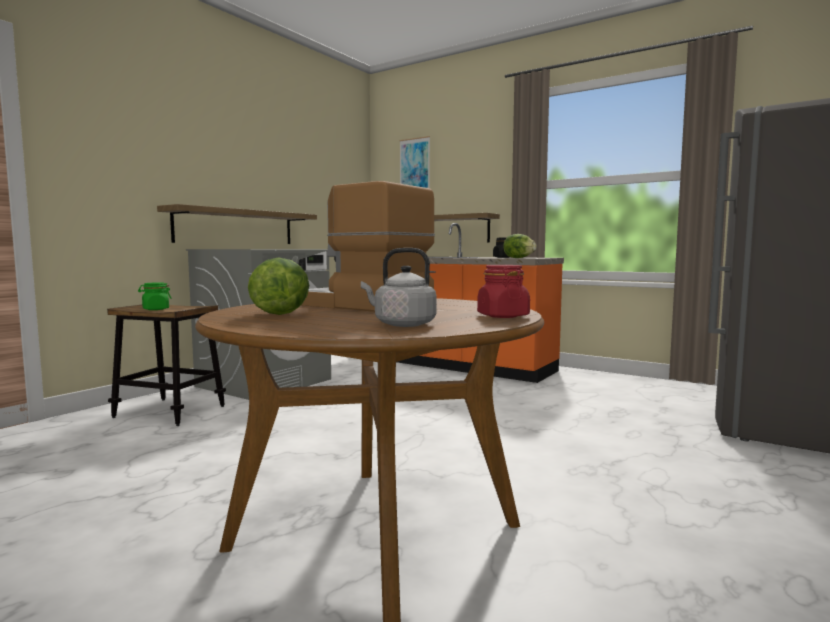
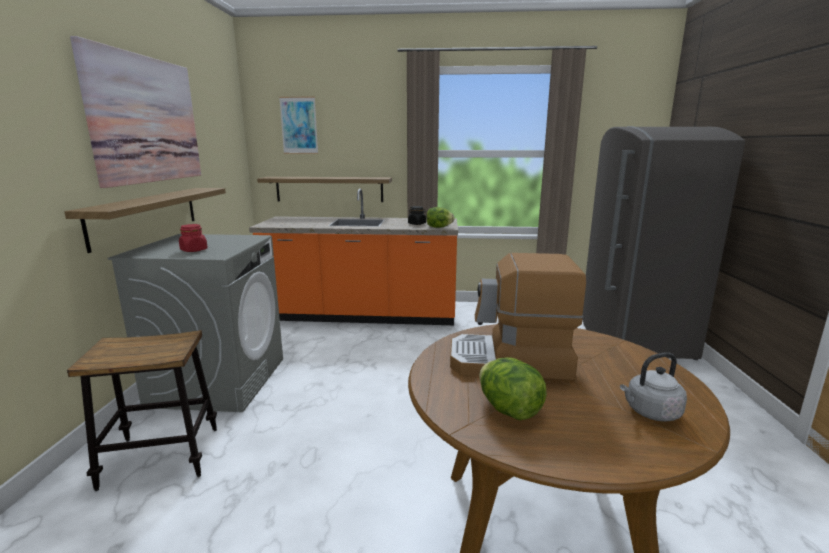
camera: 30 degrees left, 10 degrees up
green jar [138,282,171,310] -> none
red jar [477,265,530,318] -> red jar moved to [179,224,208,252]
none -> picture [70,36,201,188]

